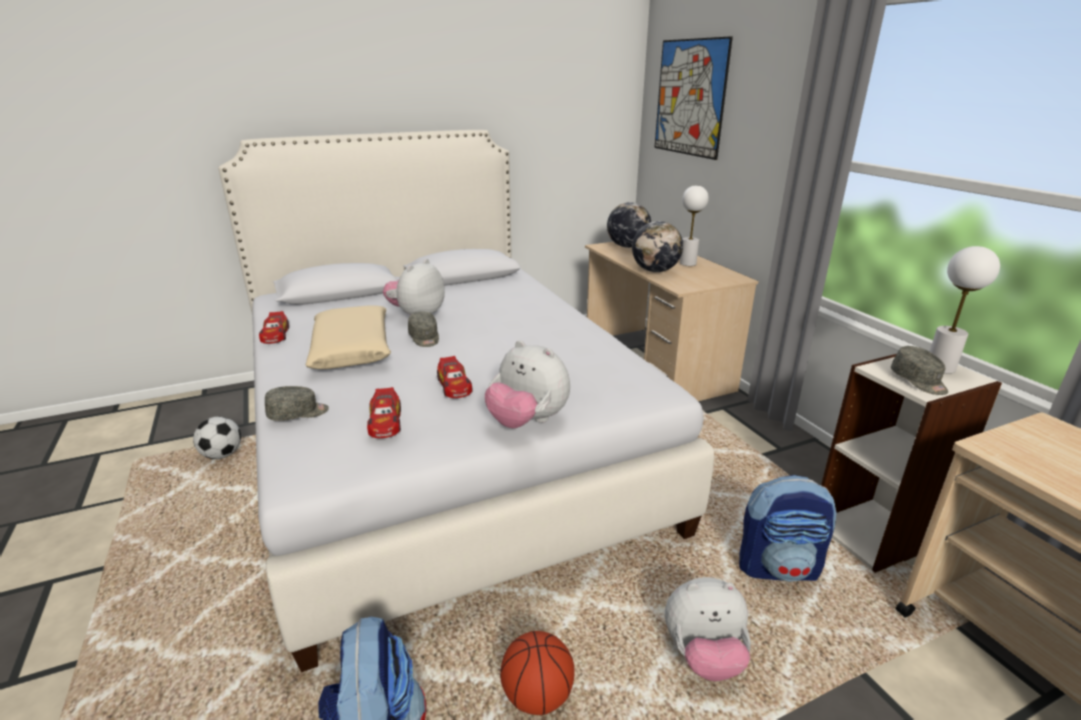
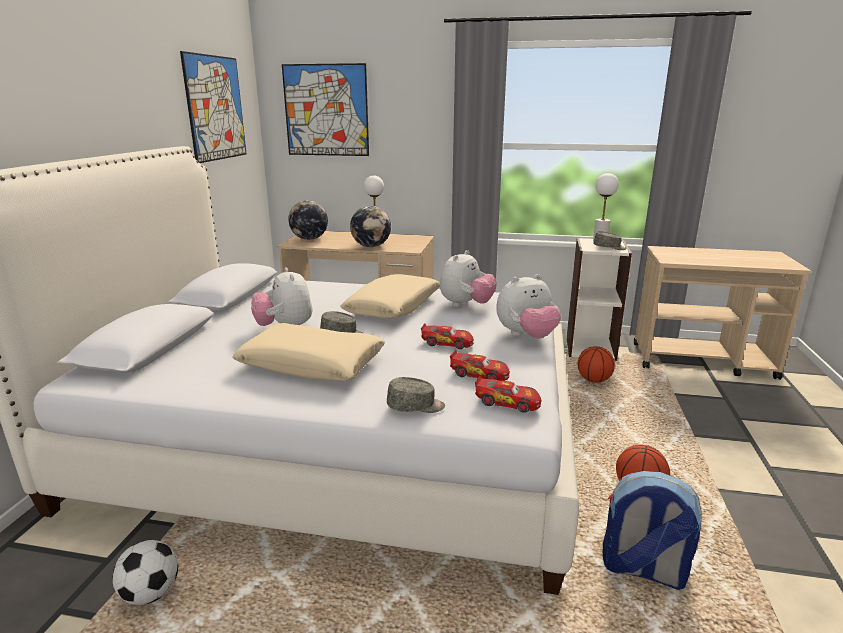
camera: 55 degrees left, 5 degrees down
toy car [259,311,289,344] -> toy car moved to [475,376,542,413]
grey cap [265,386,329,421] -> grey cap turned 75 degrees clockwise [387,377,445,413]
plush toy [665,577,751,681] -> plush toy moved to [440,250,497,307]
backpack [739,475,836,582] -> basketball [578,346,615,383]
none -> picture [180,51,246,163]
none -> beige pillow [340,274,440,318]

